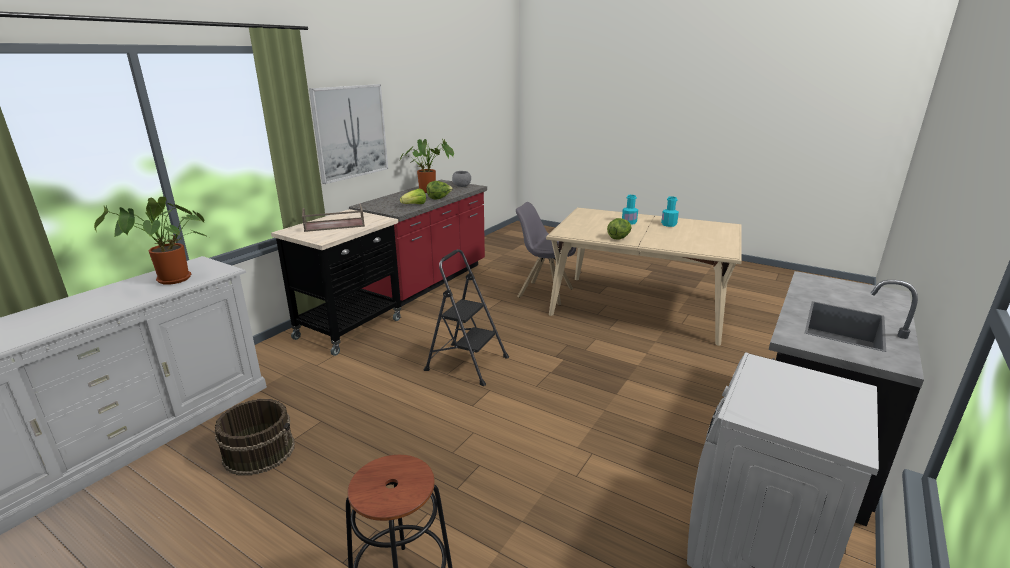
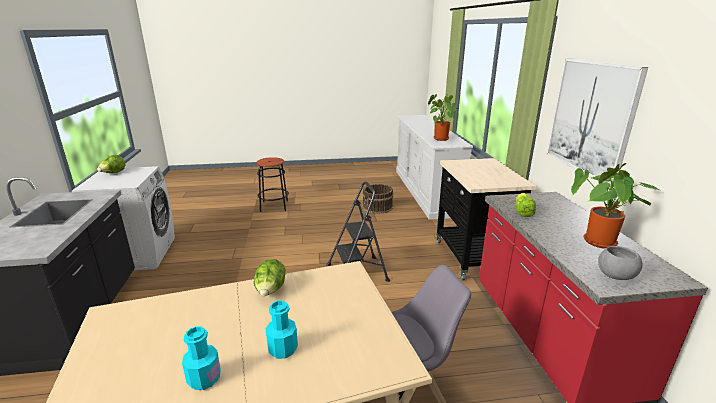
camera: 140 degrees right, 0 degrees up
brown tray [302,204,365,232] -> none
lettuce [427,181,453,199] -> lettuce moved to [97,155,125,173]

